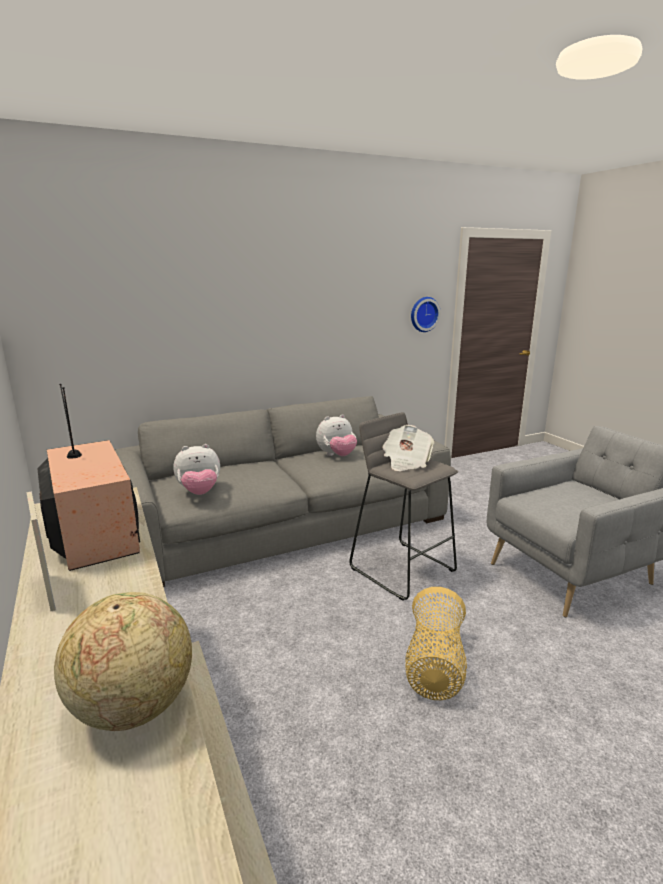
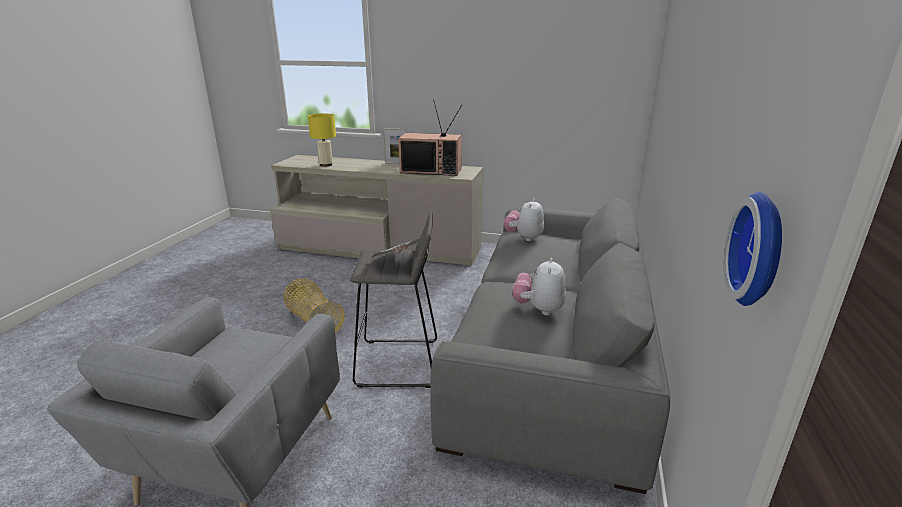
camera: 130 degrees right, 5 degrees up
globe [54,592,192,731] -> yellow table lamp [308,114,336,167]

